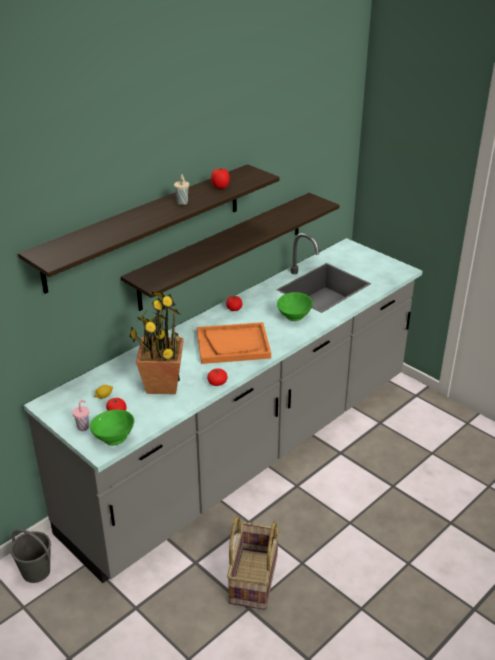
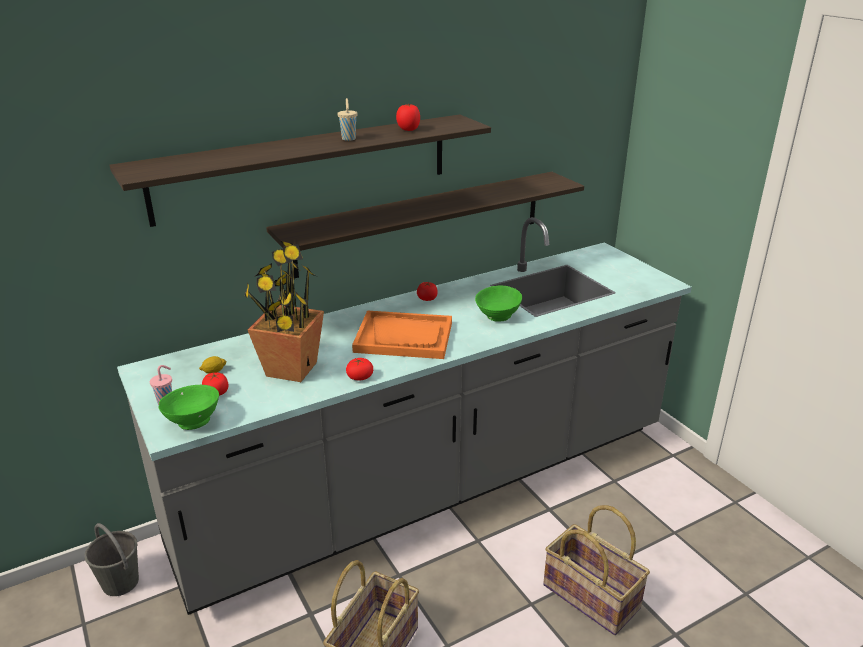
camera: 15 degrees right, 5 degrees down
none -> basket [543,505,650,635]

